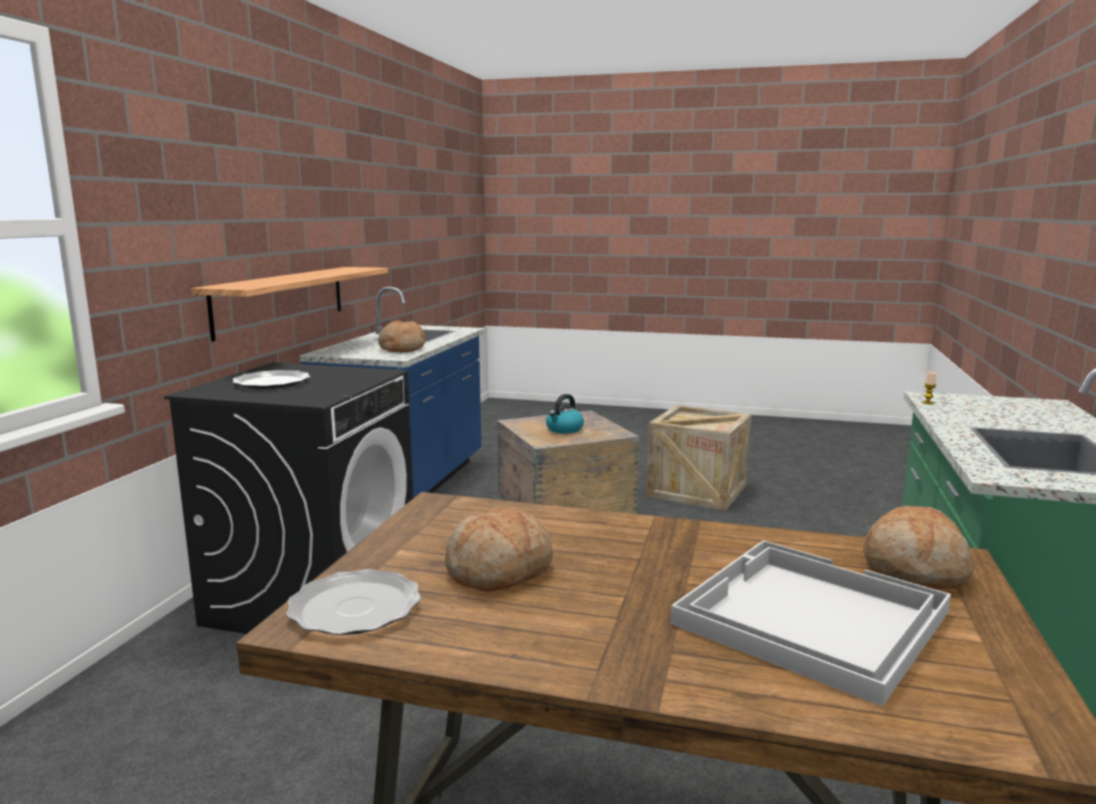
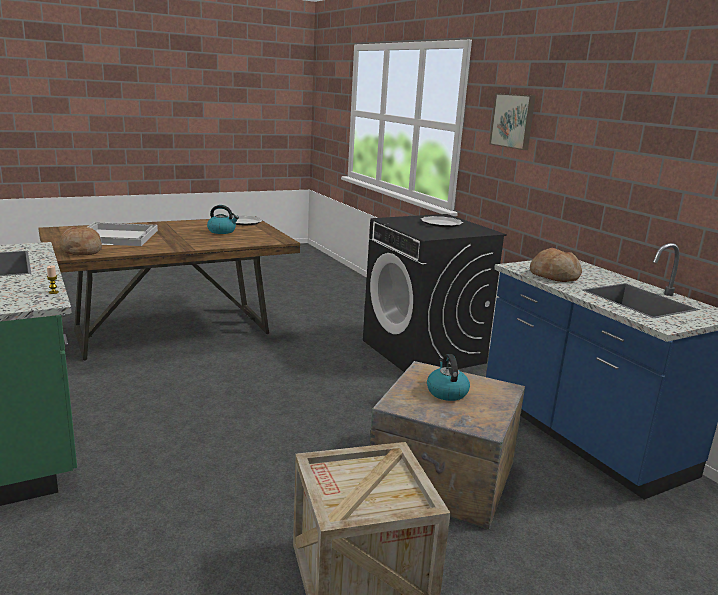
camera: 135 degrees right, 5 degrees up
shelf [191,267,388,342] -> none
bread [445,508,553,592] -> kettle [207,205,239,234]
none -> picture [489,93,535,150]

